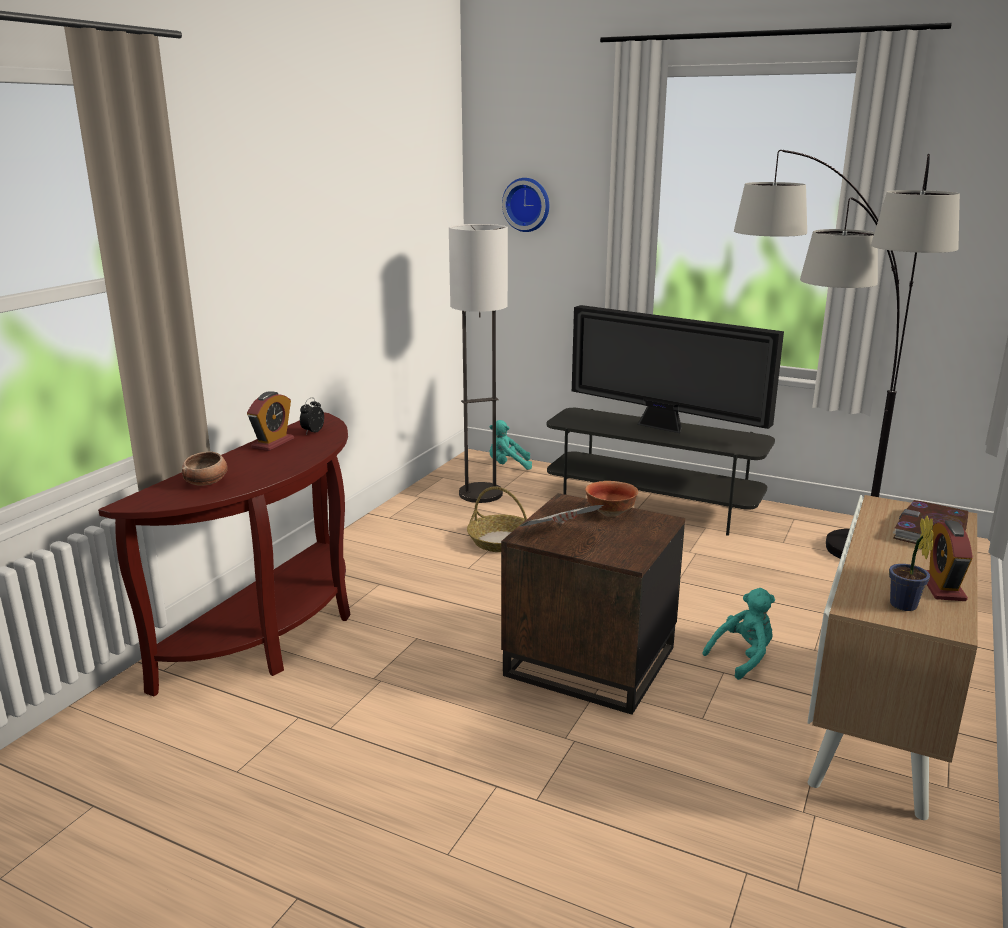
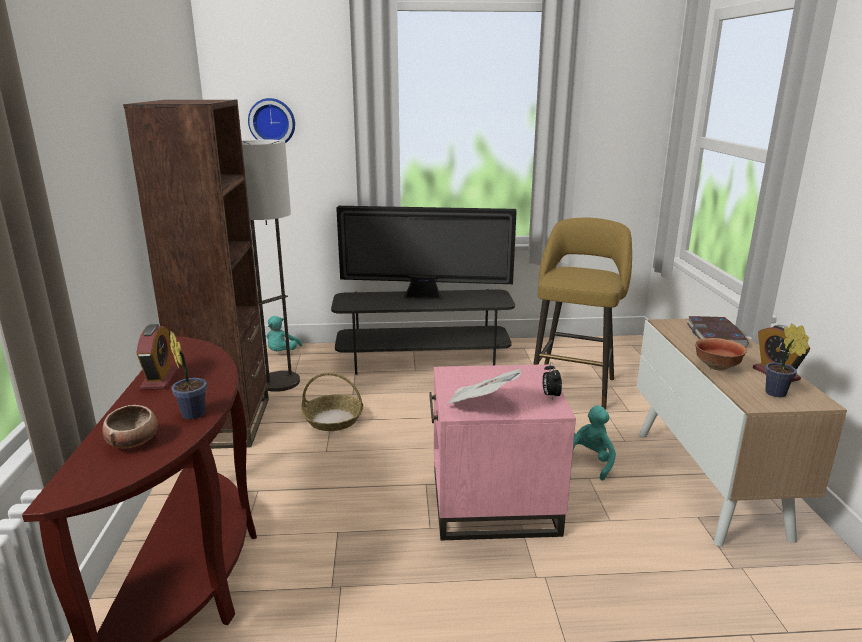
camera: 30 degrees left, 0 degrees up
alarm clock [300,397,324,435] -> alarm clock moved to [543,362,562,400]
turquoise plush toy [490,420,532,470] -> turquoise plush toy turned 45 degrees counterclockwise [266,316,302,351]
brown side table [501,493,685,714] -> pink side table [429,364,576,540]
bowl [585,481,638,517] -> bowl moved to [695,338,747,370]
floor lamp [734,150,960,559] -> yellow stool [533,218,632,409]
none -> brown bookcase [123,100,269,449]
none -> potted plant [170,331,207,420]

